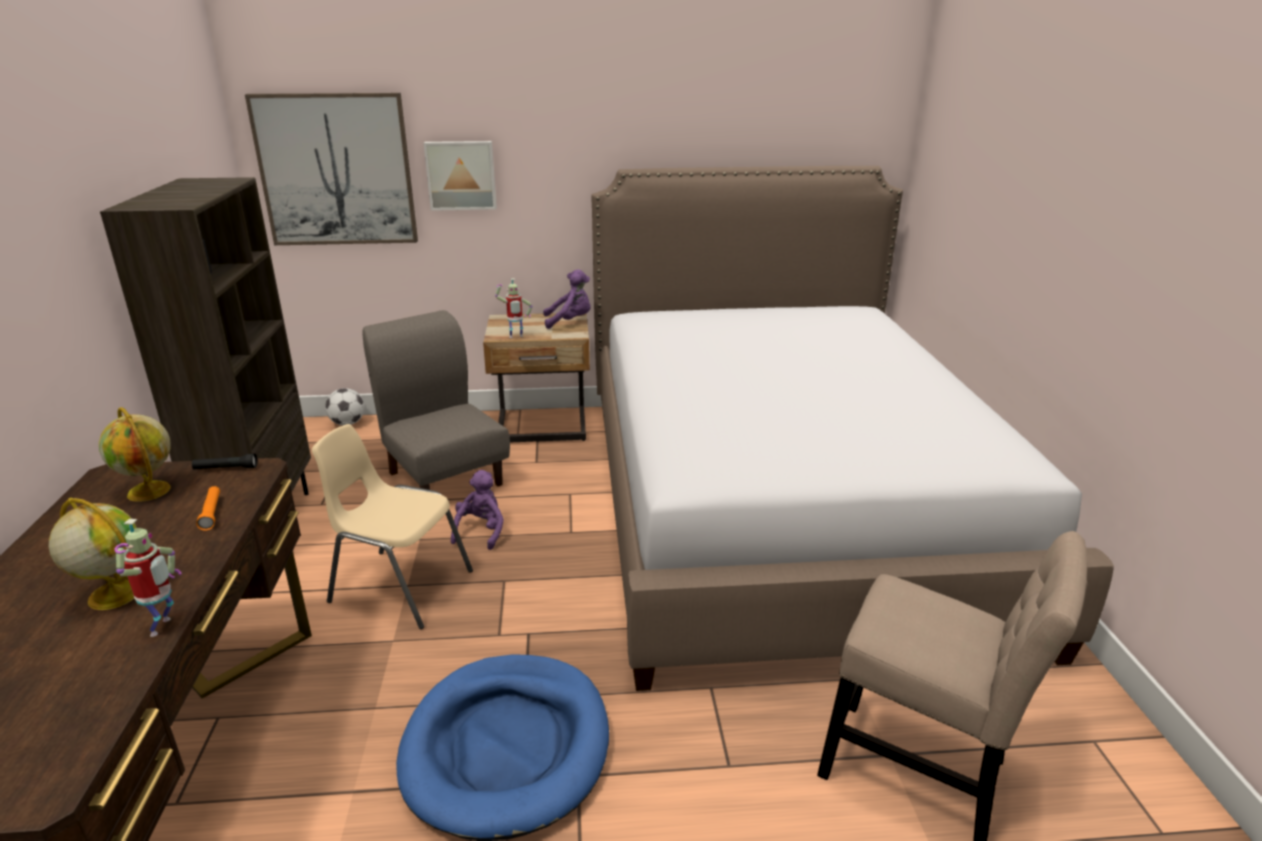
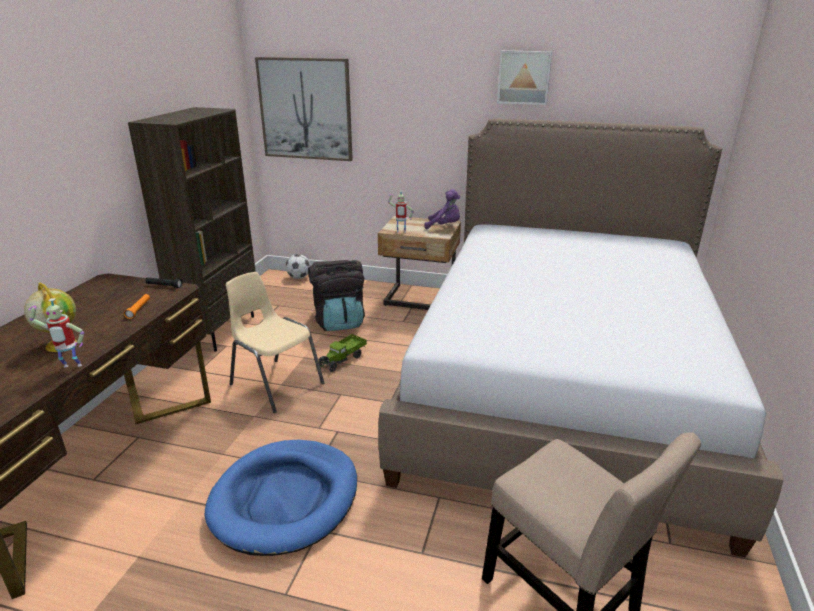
camera: 20 degrees right, 0 degrees up
globe [99,407,171,502] -> none
toy robot [114,519,181,637] -> toy robot turned 60 degrees clockwise [28,298,84,368]
grey chair [362,310,510,490] -> black backpack [308,260,365,331]
picture [424,141,497,211] -> picture moved to [497,51,552,105]
purple plush toy [451,470,504,550] -> toy truck [318,334,367,372]

